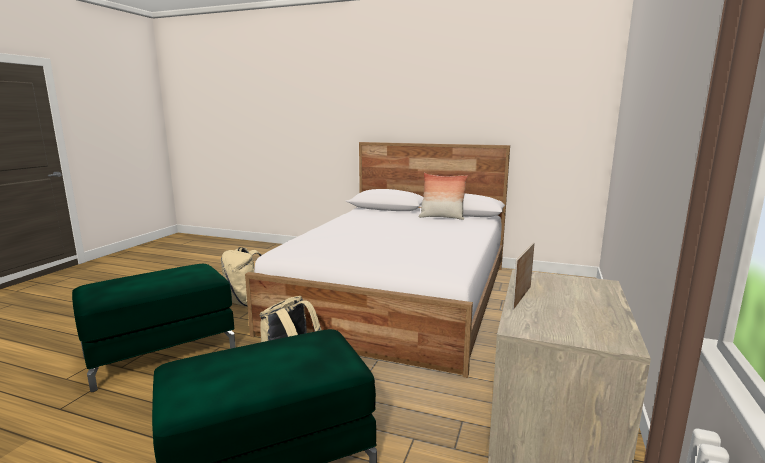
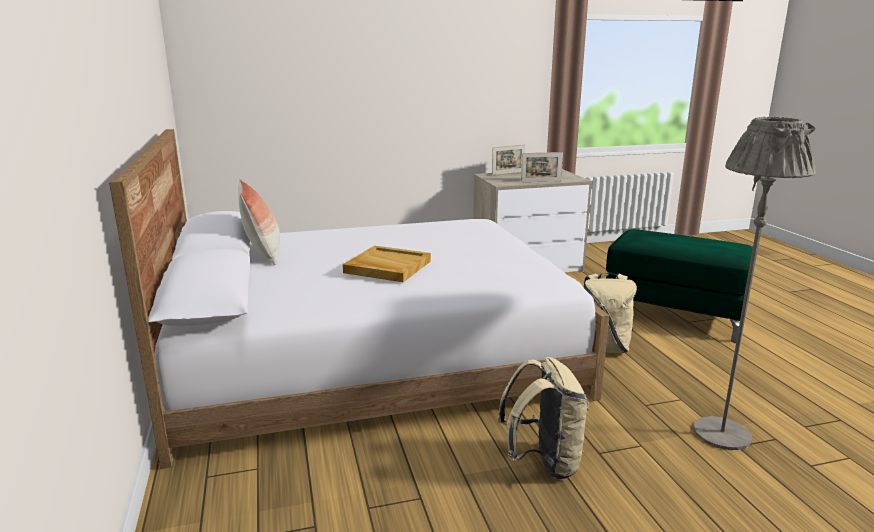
camera: 125 degrees left, 5 degrees up
green ottoman [72,264,236,392] -> grey floor lamp [693,117,816,450]
none -> beige tray [343,246,431,282]
none -> picture frame [492,145,525,175]

